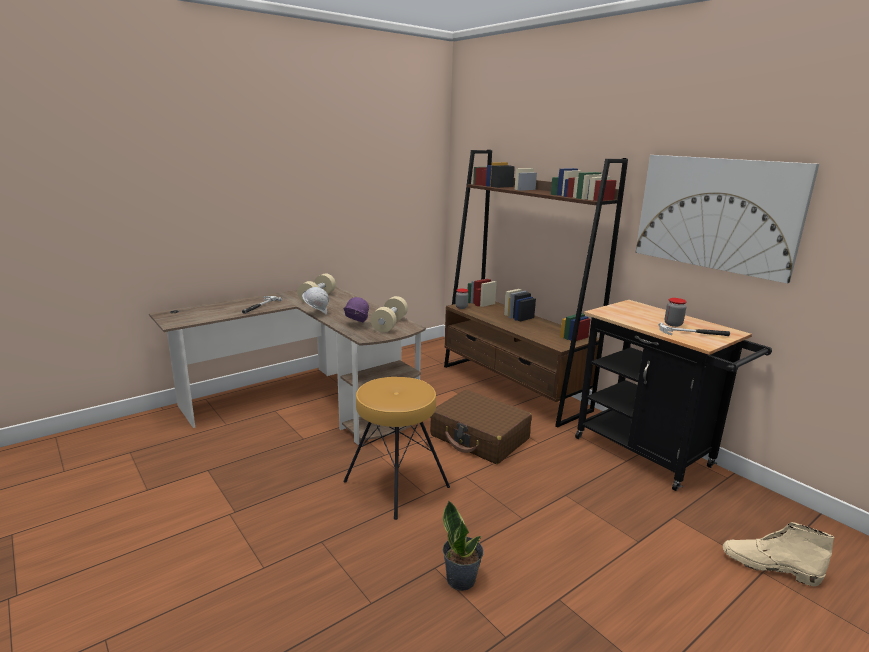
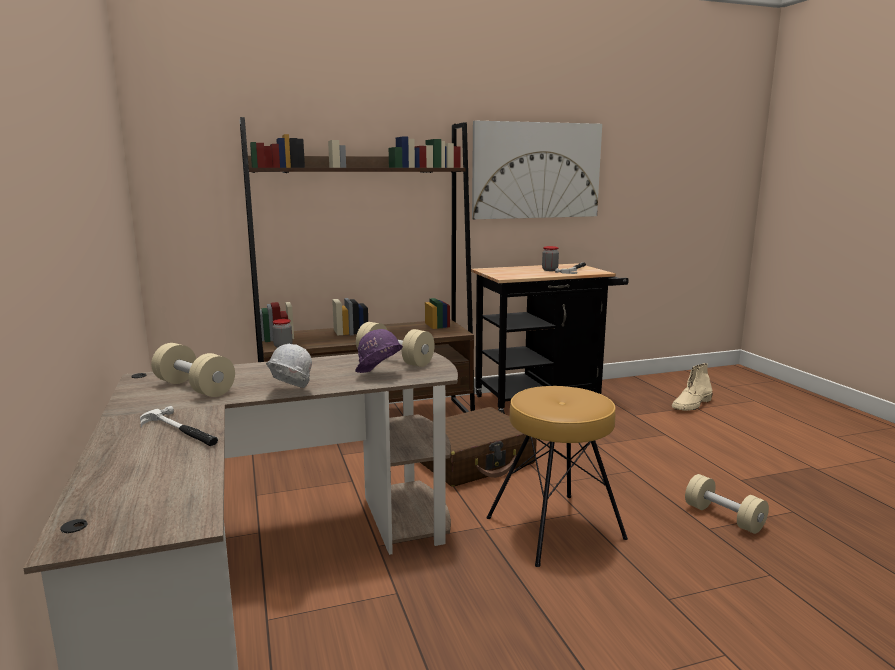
camera: 70 degrees left, 5 degrees down
potted plant [443,501,484,591] -> beige dumbbell [685,474,769,534]

